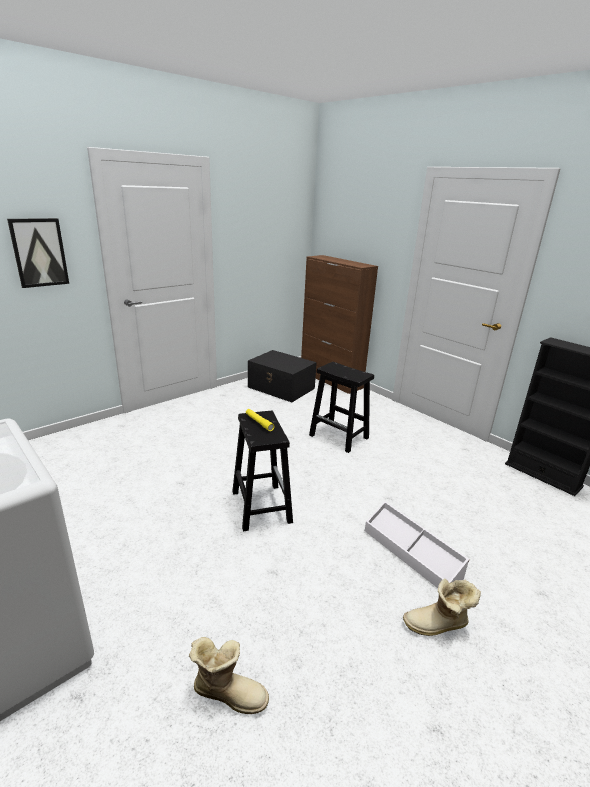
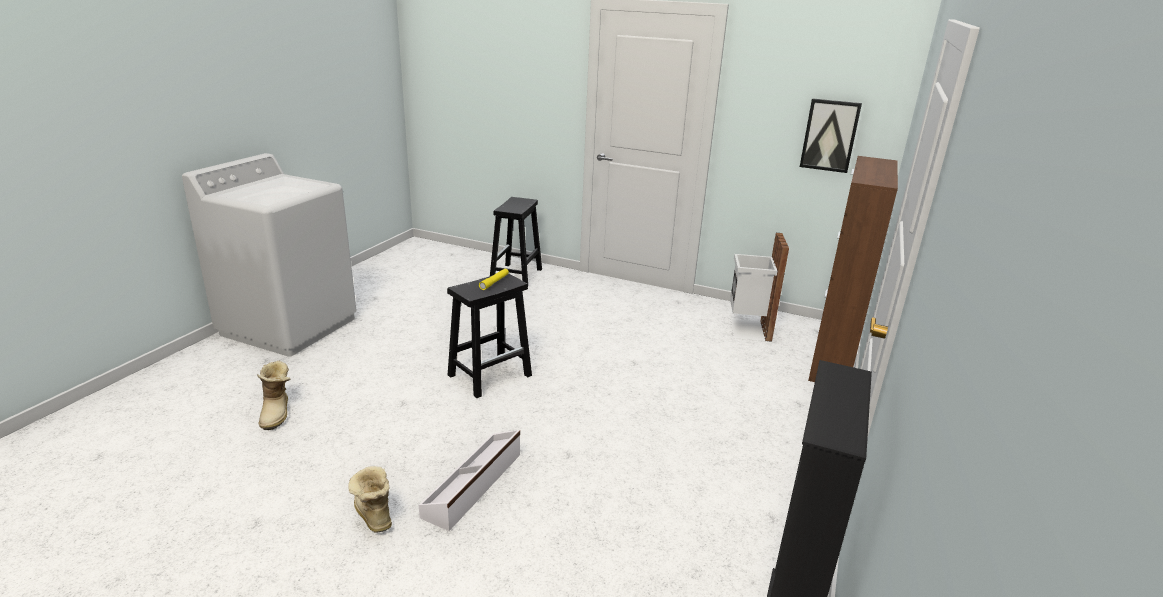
camera: 65 degrees right, 0 degrees up
picture [7,218,69,288] -> picture moved to [800,98,862,173]
black storage box [248,350,317,402] -> white trash can [730,233,789,342]
black stool [309,362,374,453] -> black stool moved to [490,197,542,284]

